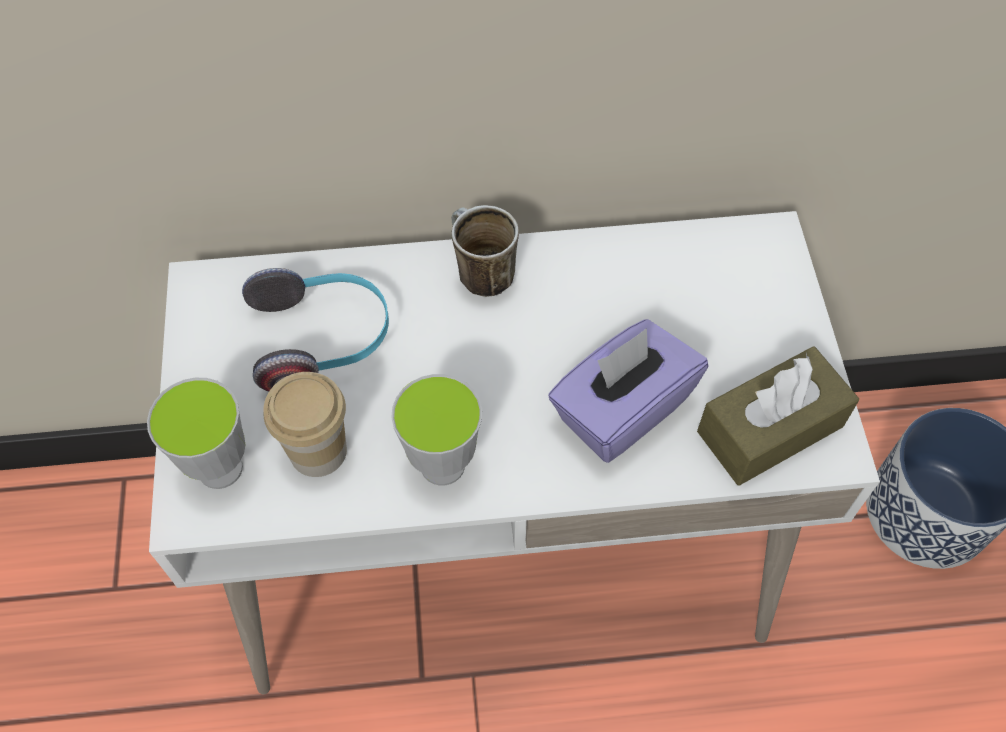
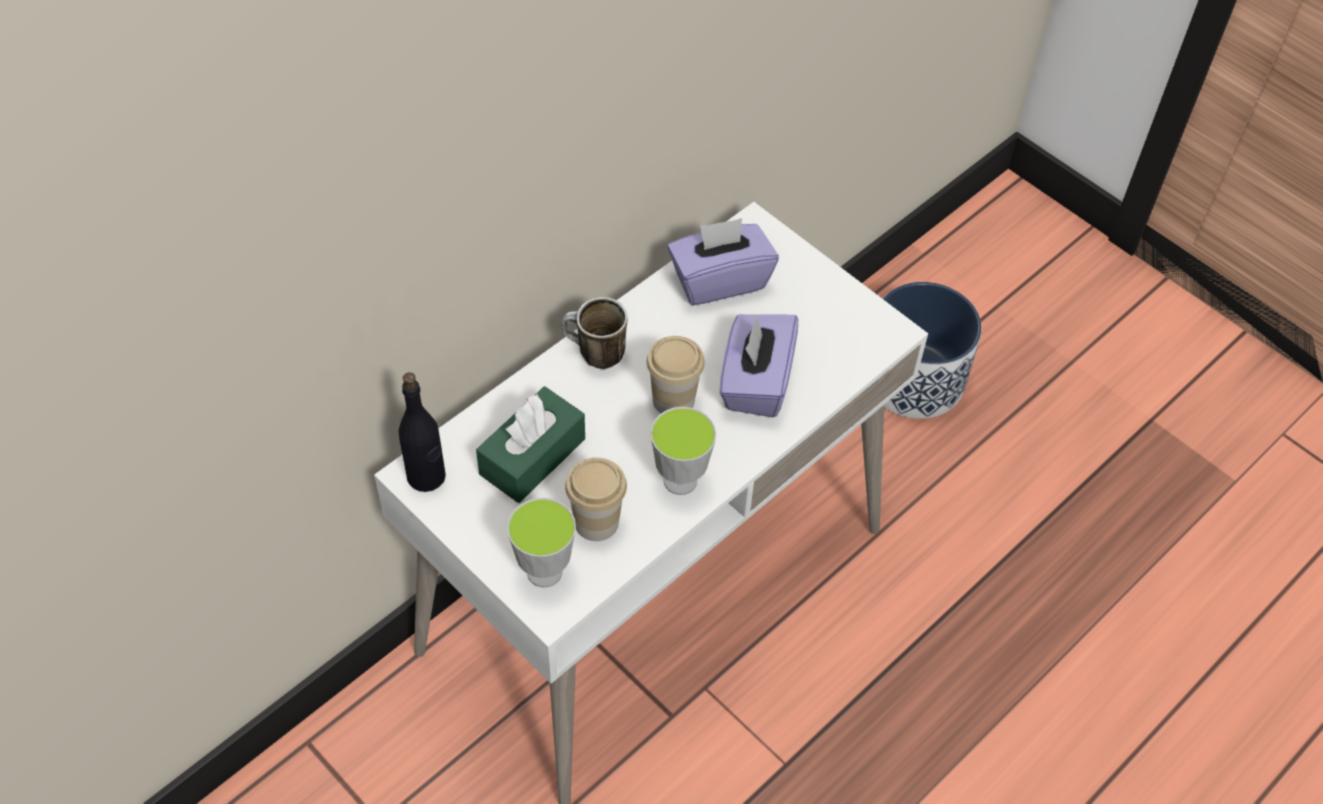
camera: 40 degrees left, 5 degrees down
headphones [242,268,389,391] -> green tissue box [476,387,585,503]
brown tissue box [697,346,859,486] -> none
none -> black bottle [399,372,446,492]
none -> cup [647,336,705,413]
none -> purple tissue box [667,218,779,305]

